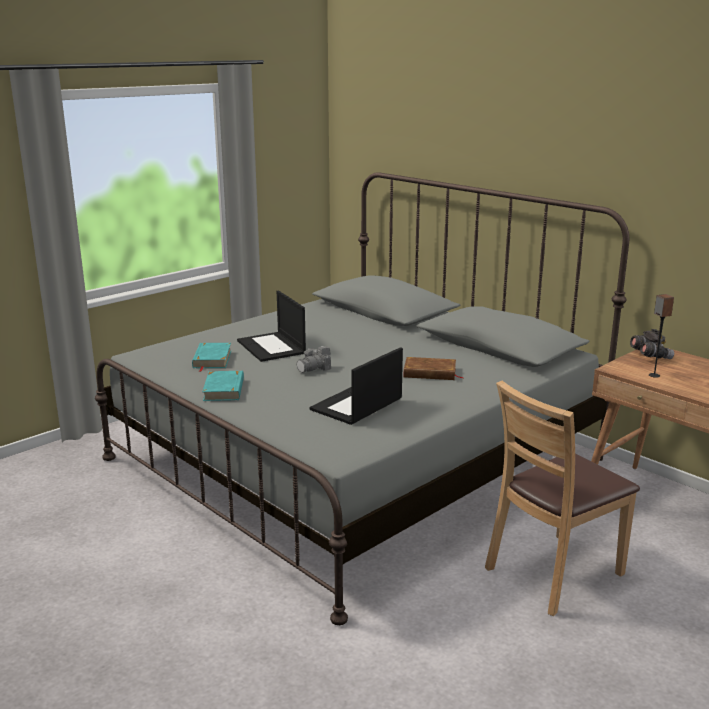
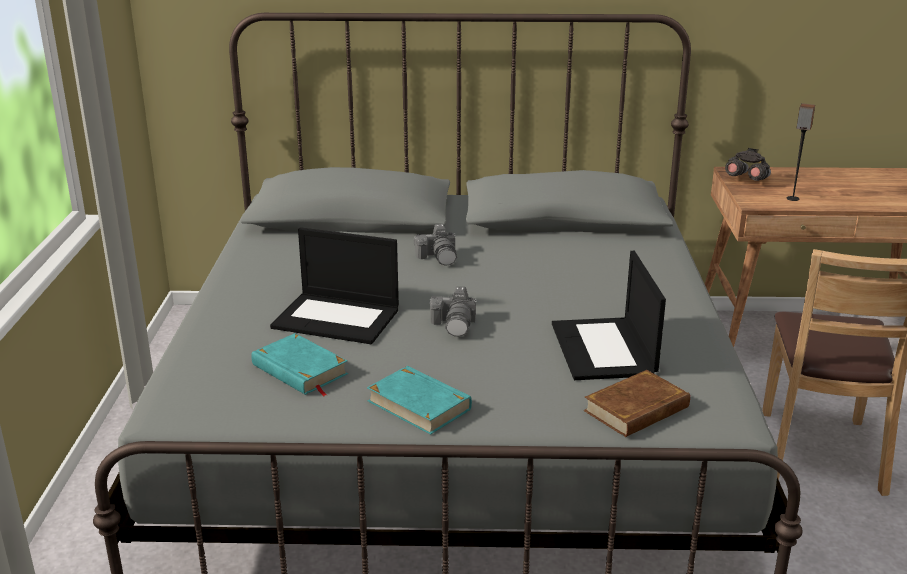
camera: 45 degrees left, 5 degrees up
brown book [404,357,464,380] -> brown book moved to [584,370,690,437]
none -> camera [414,224,457,266]

